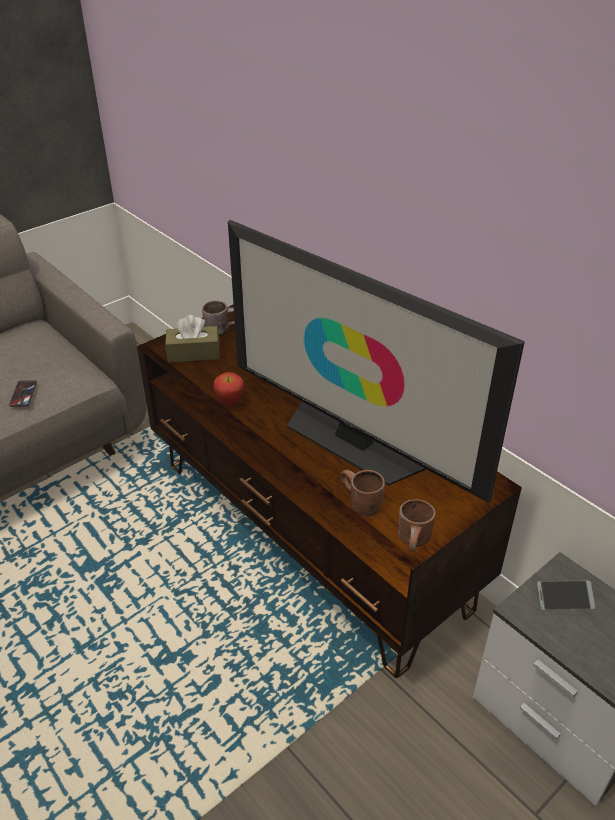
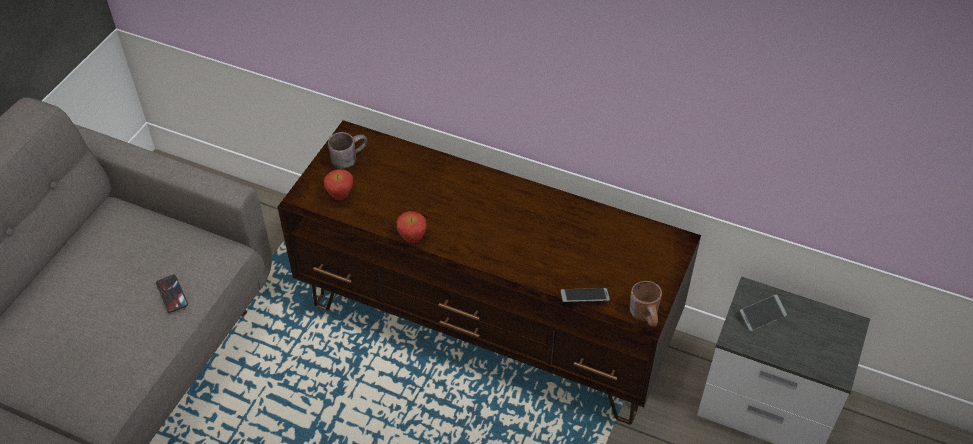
camera: 25 degrees left, 10 degrees up
brown tissue box [165,315,219,362] -> apple [324,169,353,200]
television [228,220,525,503] -> none
brown mug [340,470,385,516] -> phone [561,288,610,302]

